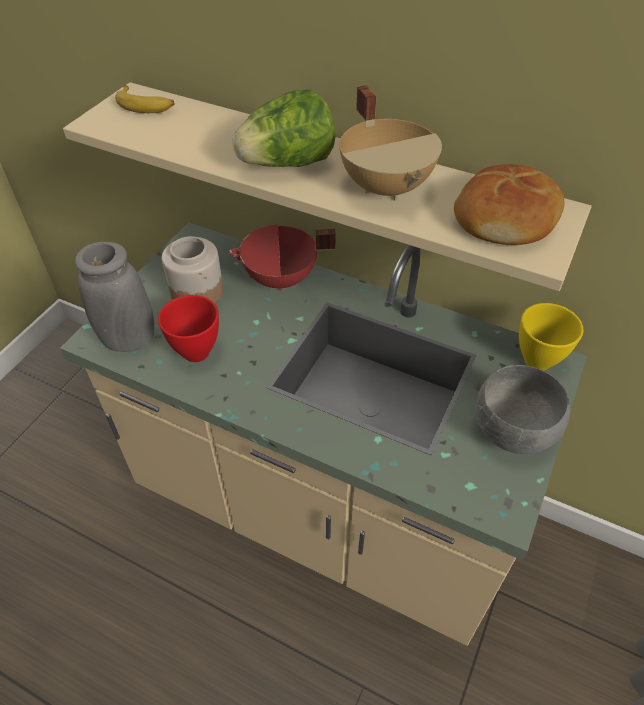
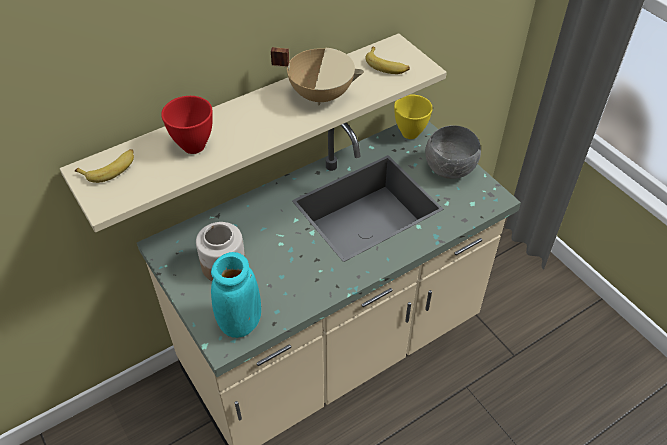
camera: 60 degrees left, 0 degrees up
grey vase [75,242,154,352] -> turquoise vase [211,252,261,338]
red bowl [158,295,219,362] -> red bowl moved to [161,96,213,154]
red cooking pot [228,225,336,291] -> none
lettuce [232,90,335,167] -> none
bread [454,164,565,245] -> banana [366,47,410,74]

